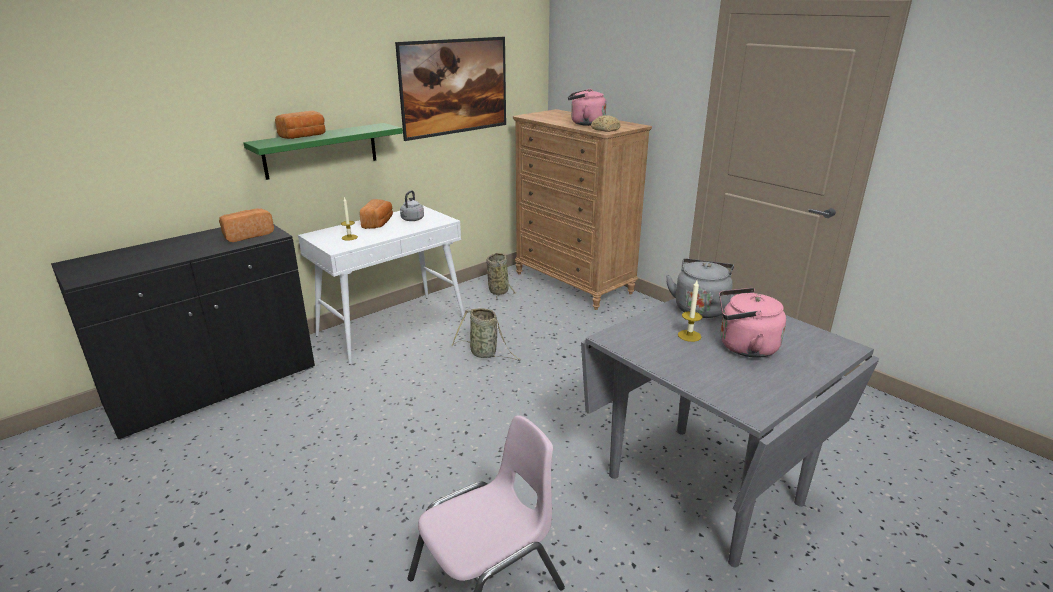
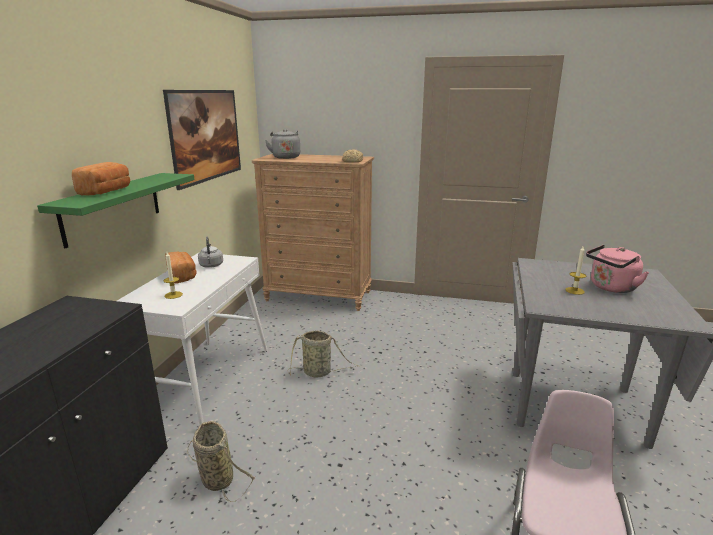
camera: 35 degrees left, 5 degrees down
bread [219,208,274,242] -> none
basket [487,253,517,300] -> basket moved to [187,421,255,502]
pink kettle [568,89,606,126] -> none
grey kettle [666,258,734,318] -> grey kettle moved to [265,129,300,159]

